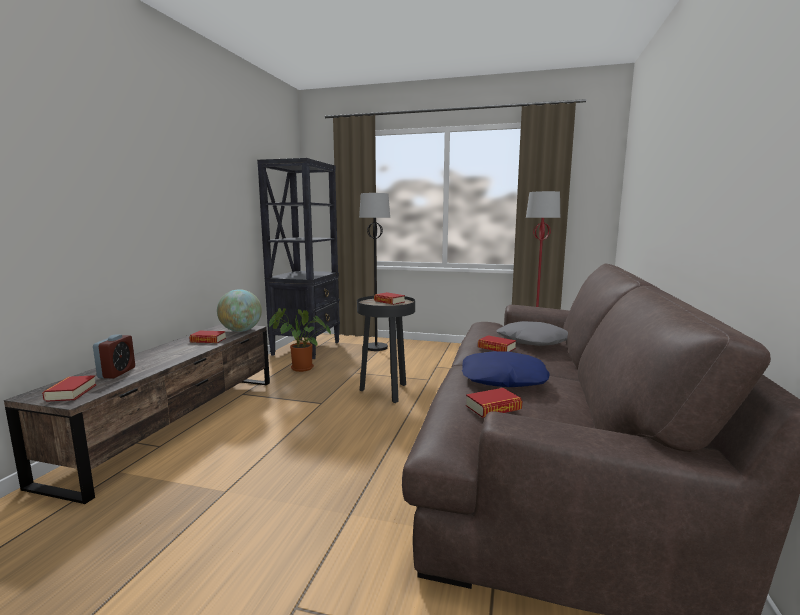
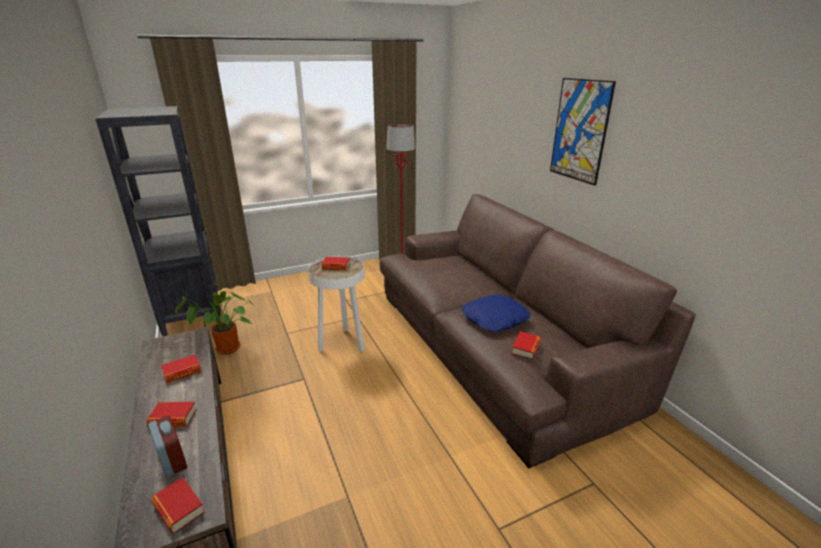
camera: 40 degrees left, 15 degrees up
globe [217,289,262,332] -> none
black side table [357,296,415,403] -> white side table [308,256,365,352]
black floor lamp [359,193,390,351] -> none
book [478,335,516,352] -> book moved to [146,402,197,427]
grey pillow [497,321,568,346] -> none
none -> picture [550,78,616,186]

